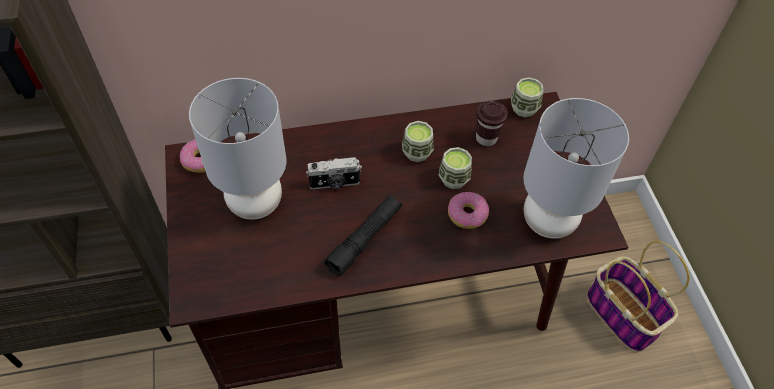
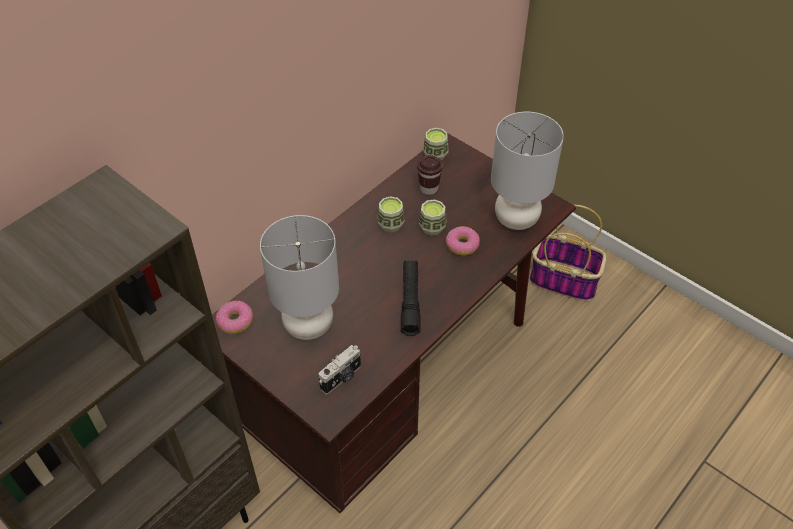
camera: 35 degrees left, 5 degrees down
camera [306,157,362,189] -> camera moved to [318,345,361,395]

